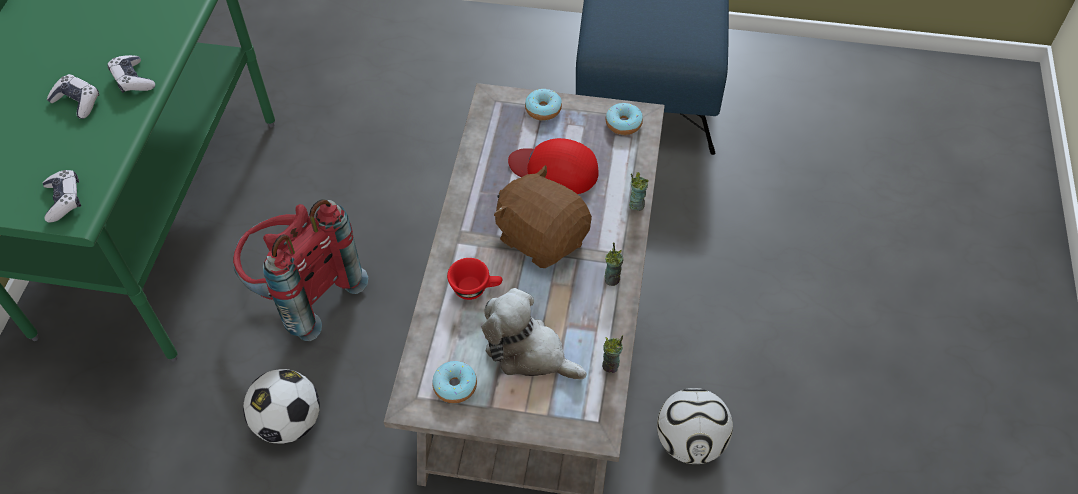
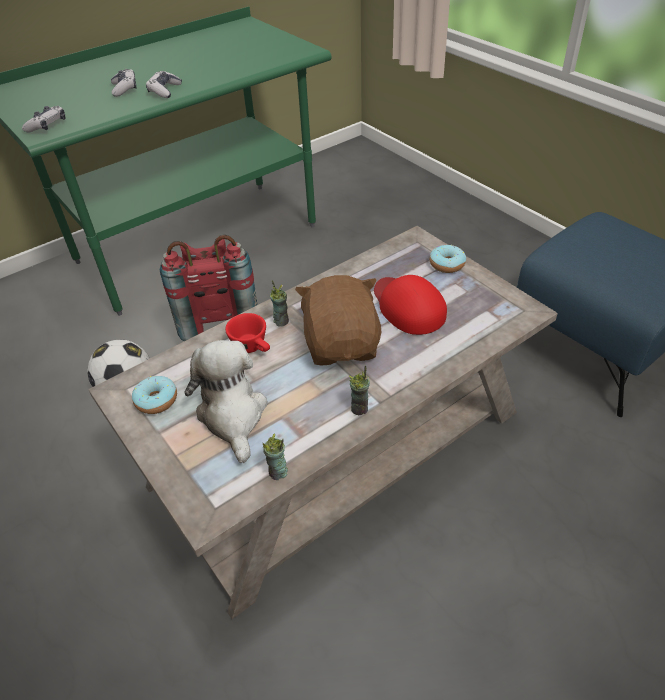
camera: 45 degrees right, 10 degrees down
donut [606,103,643,135] -> none
cup [629,172,649,211] -> cup moved to [270,280,289,327]
football [657,388,733,464] -> none

